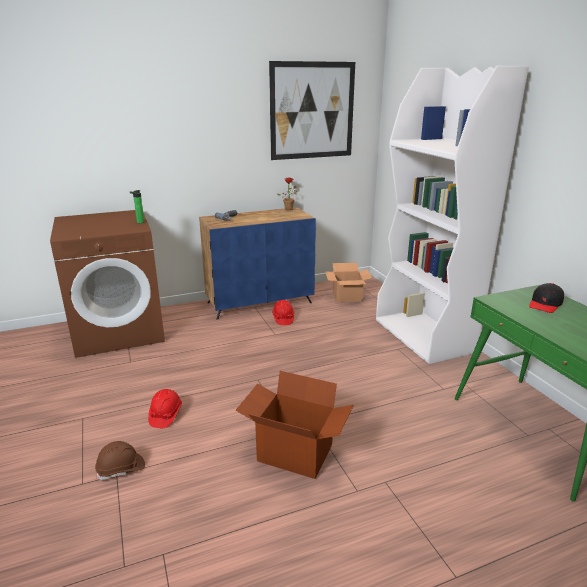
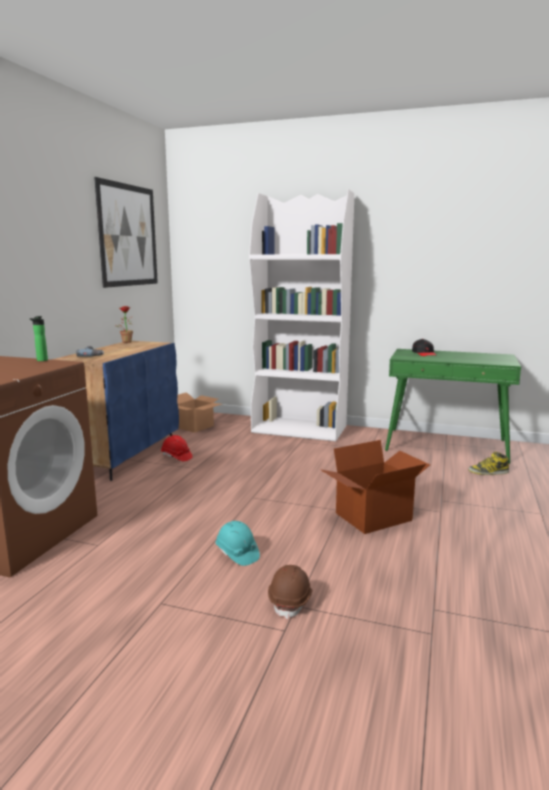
camera: 50 degrees left, 10 degrees down
red hard hat [148,389,182,428] -> turquoise hard hat [216,521,260,566]
none -> boot [468,452,509,475]

